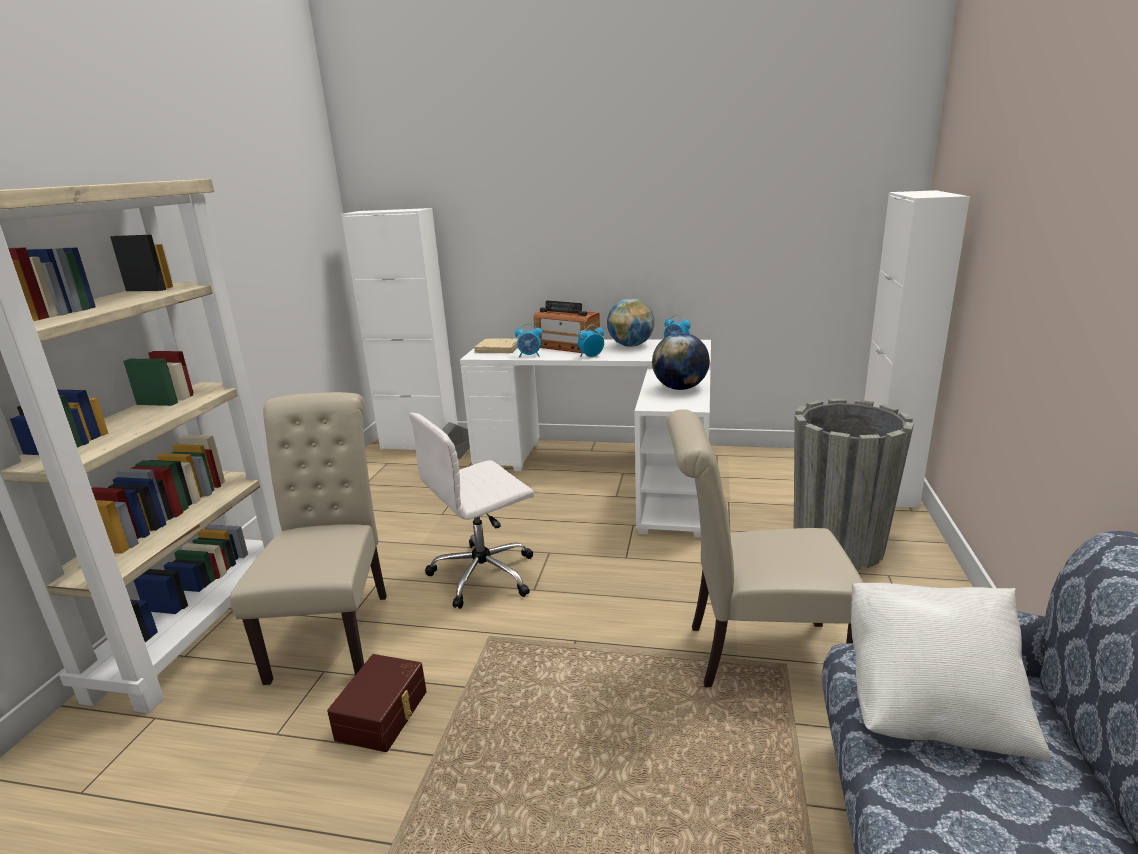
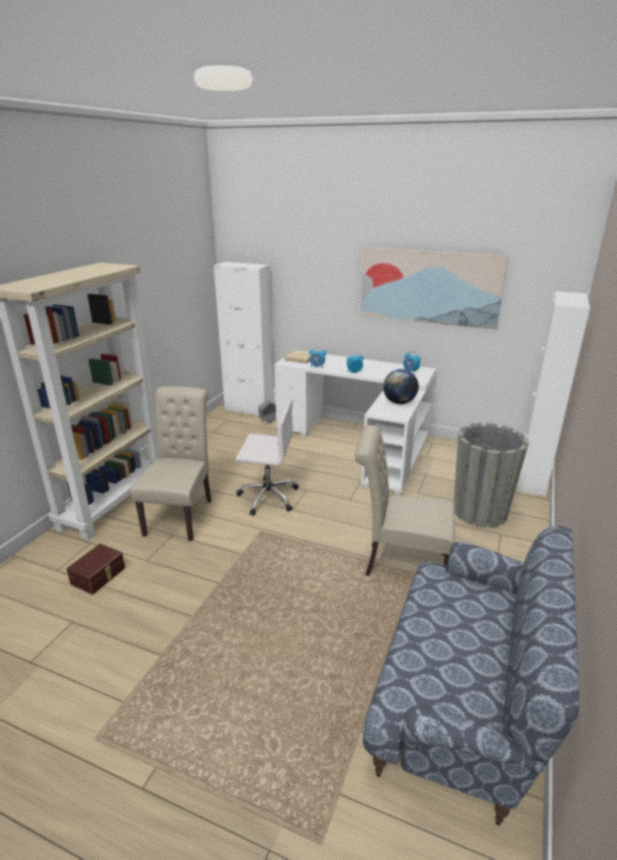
camera: 10 degrees right, 5 degrees up
brown storage box [327,654,427,752] -> brown storage box moved to [67,544,125,595]
white office chair [409,413,534,609] -> white office chair turned 150 degrees counterclockwise [236,399,298,516]
radio [534,300,600,353] -> none
globe [607,299,655,347] -> none
white pillow [851,583,1050,761] -> none
none -> picture [361,247,509,330]

